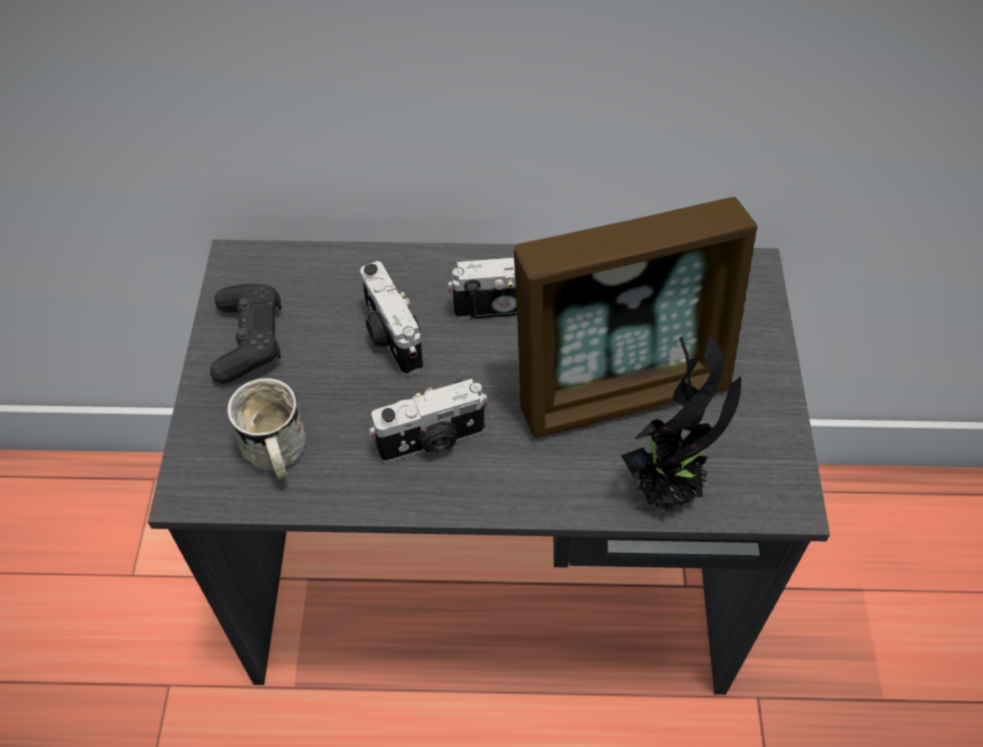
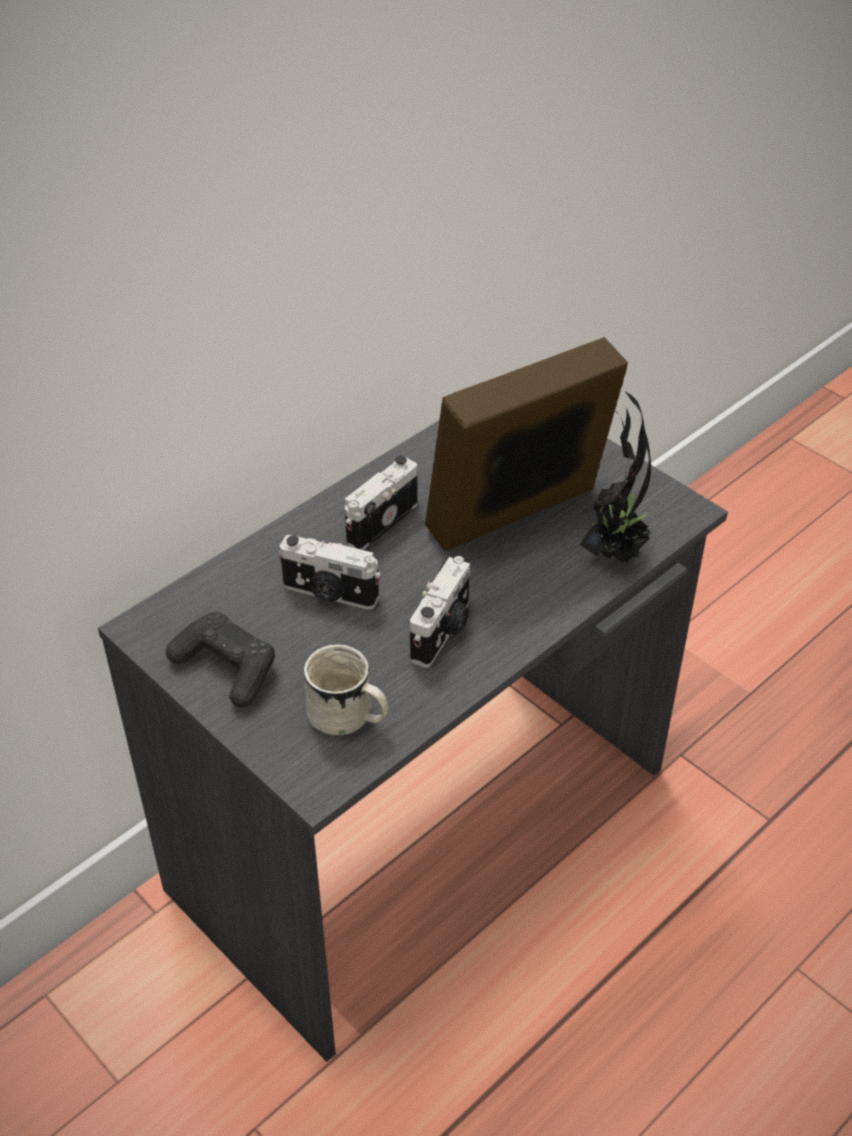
camera: 45 degrees left, 10 degrees down
picture frame [514,197,757,438] -> picture frame turned 150 degrees counterclockwise [425,337,628,551]

